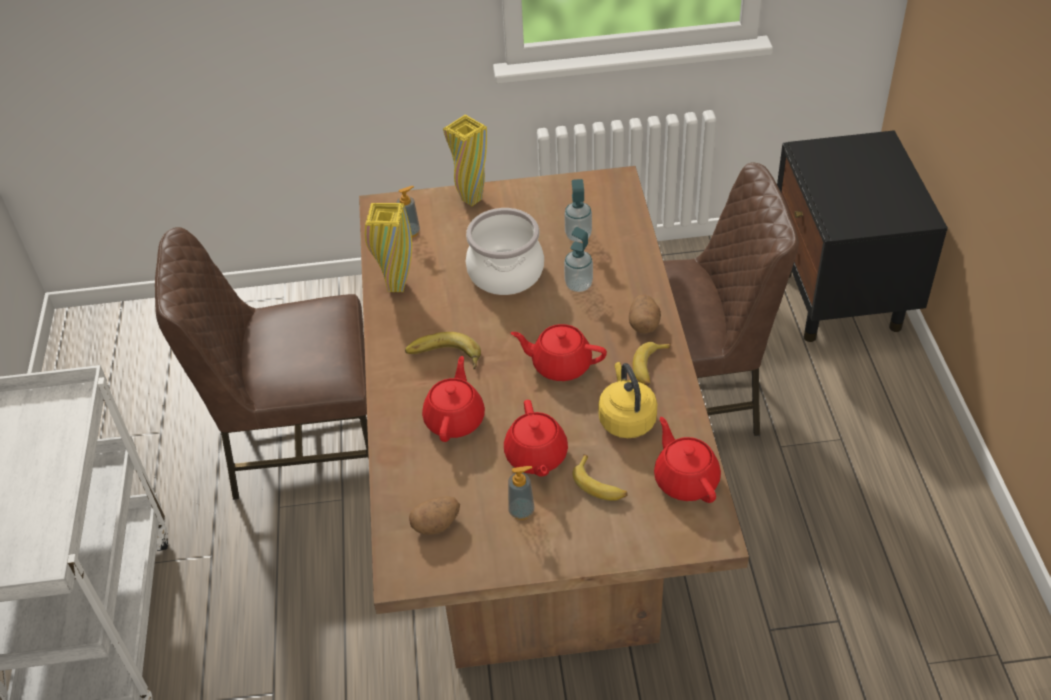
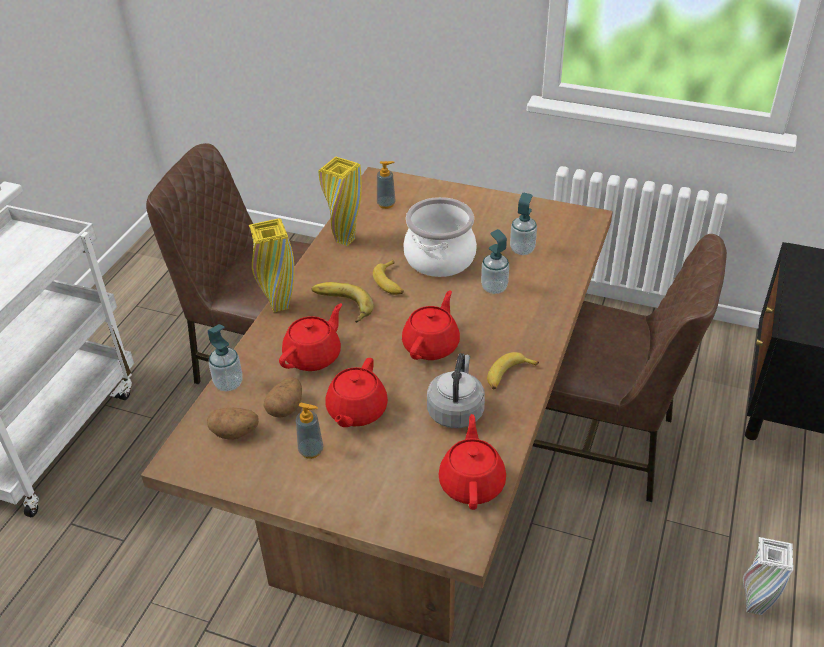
camera: 25 degrees right, 5 degrees down
yellow vase [443,115,487,206] -> yellow vase moved to [249,218,294,312]
red teapot [511,324,607,381] -> red teapot turned 75 degrees clockwise [402,290,460,360]
banana [572,454,628,501] -> banana moved to [373,260,404,295]
yellow kettle [599,362,657,438] -> grey kettle [427,353,485,428]
potato [629,295,661,333] -> potato moved to [264,377,302,417]
none -> soap dispenser [208,324,243,391]
none -> white vase [743,537,793,615]

